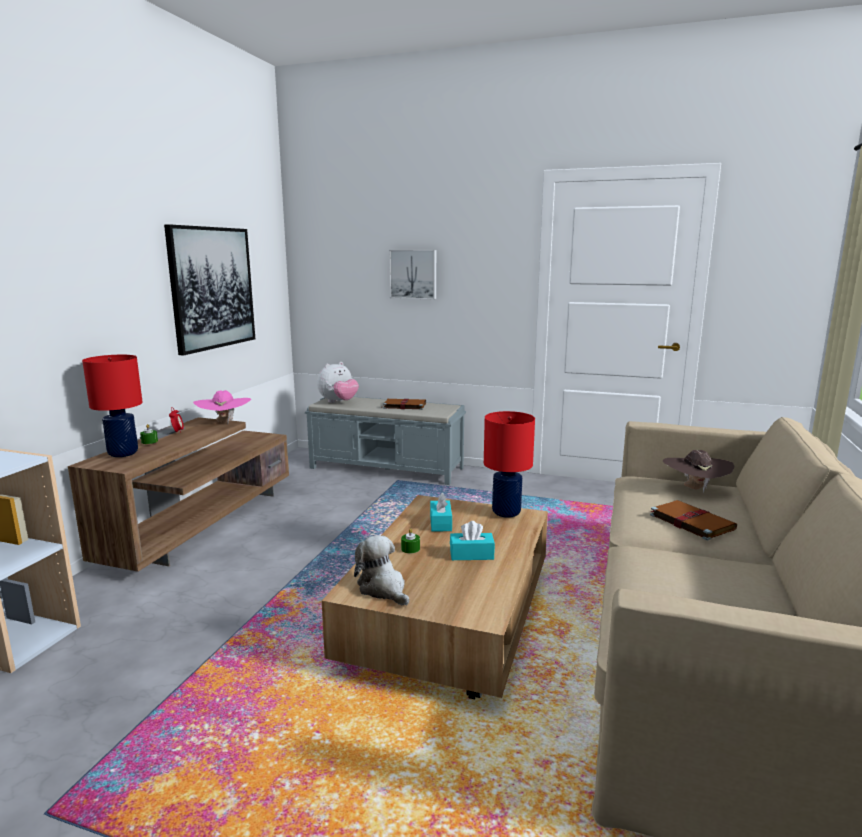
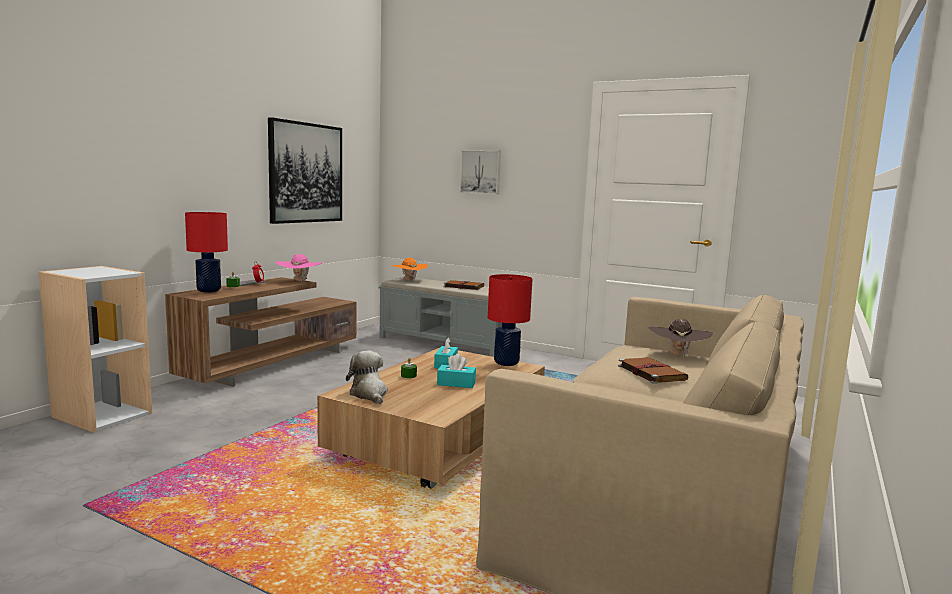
camera: 10 degrees right, 5 degrees down
plush toy [317,362,359,403] -> orange hat [391,258,428,281]

